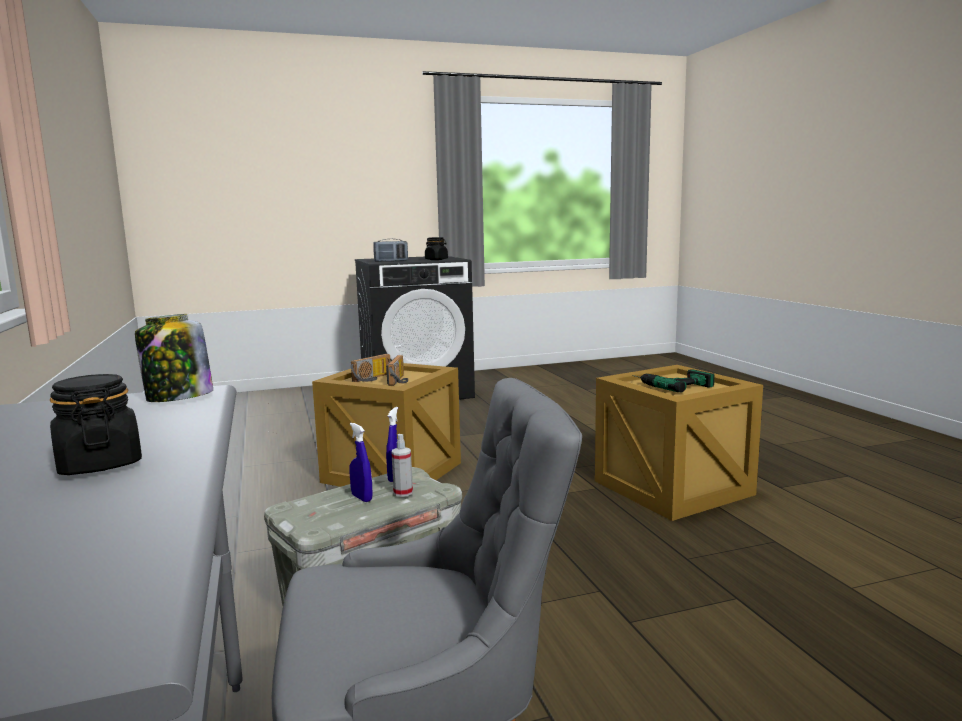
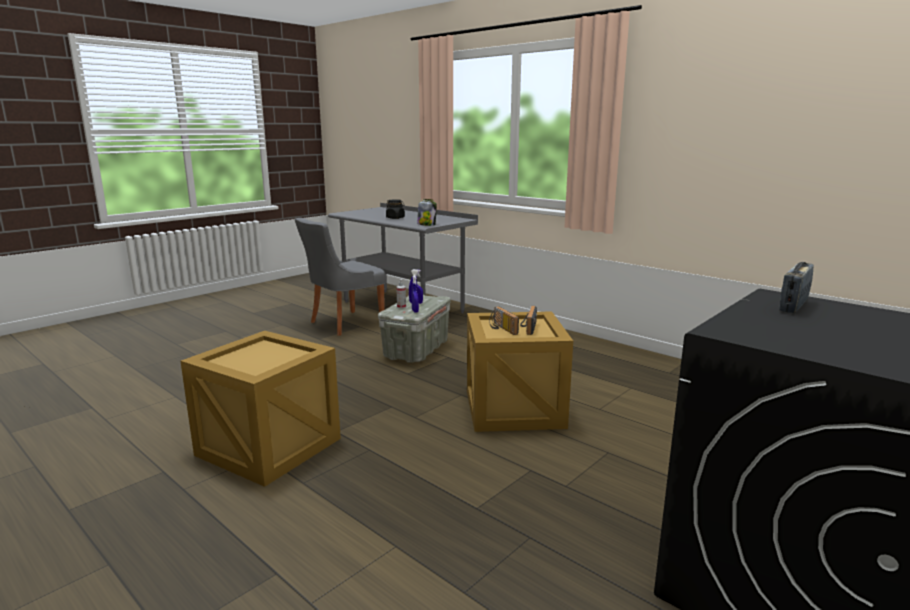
camera: 150 degrees right, 5 degrees up
black jar [425,237,448,260] -> none
power drill [632,369,715,392] -> none

